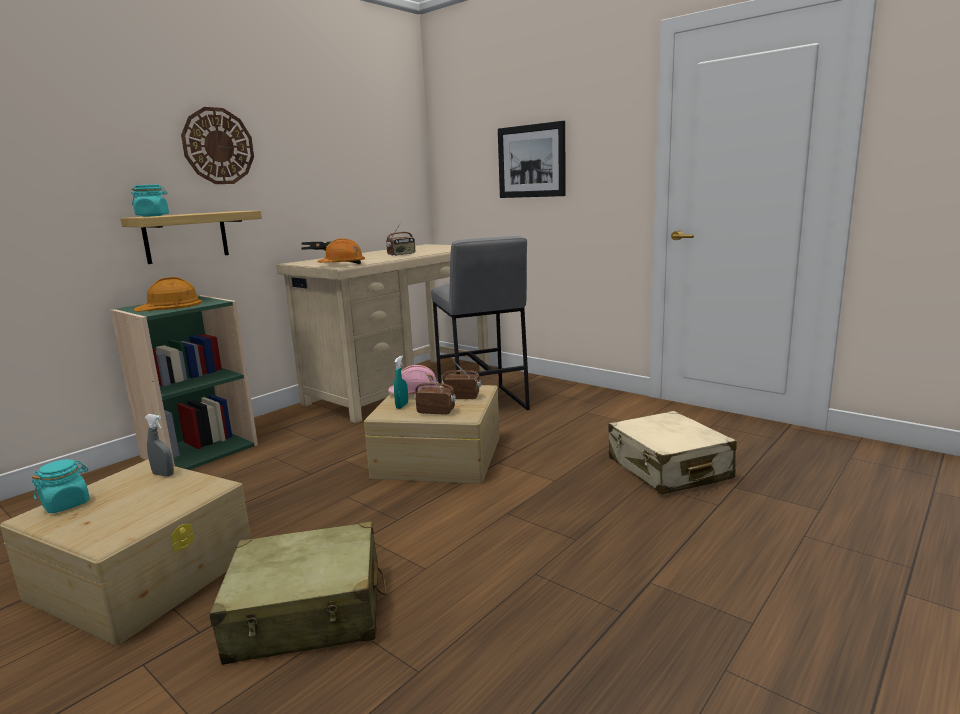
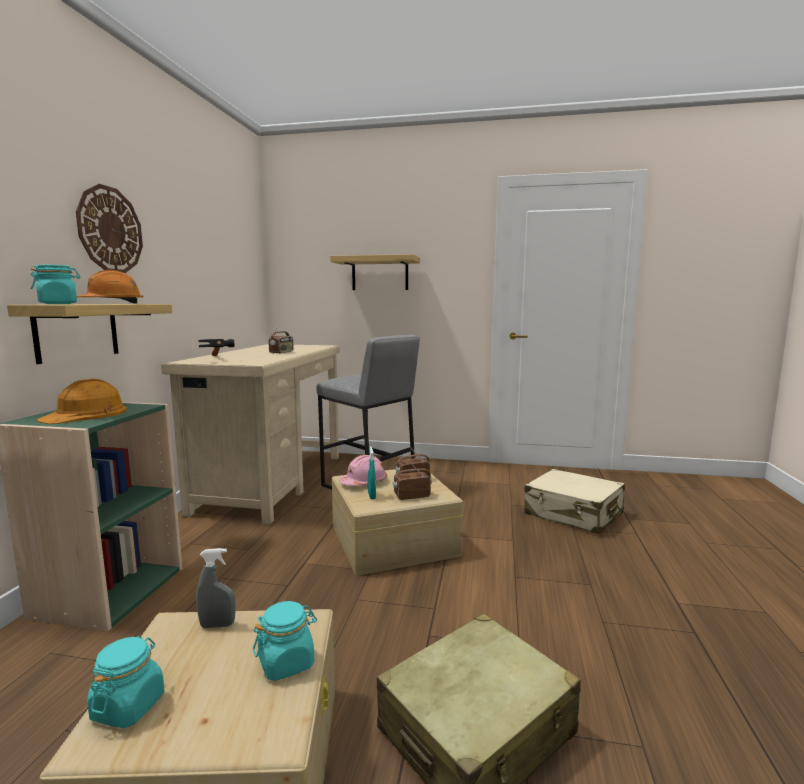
camera: 30 degrees left, 5 degrees down
orange hard hat [318,238,365,265] -> orange hard hat moved to [77,270,143,304]
picture [498,121,566,198] -> shelf [330,254,420,290]
none -> turquoise jar [253,601,317,681]

